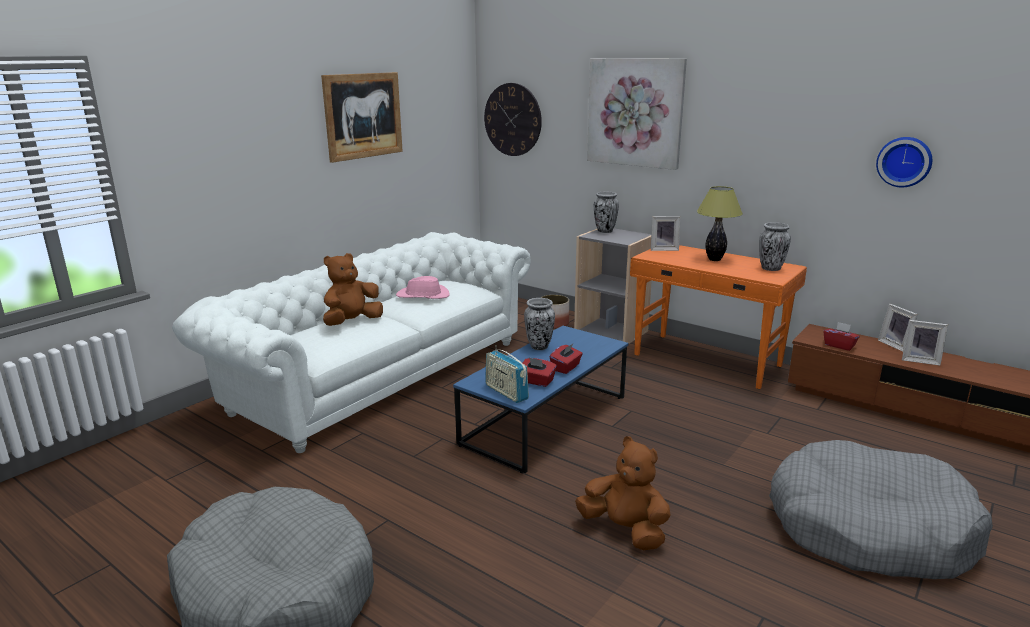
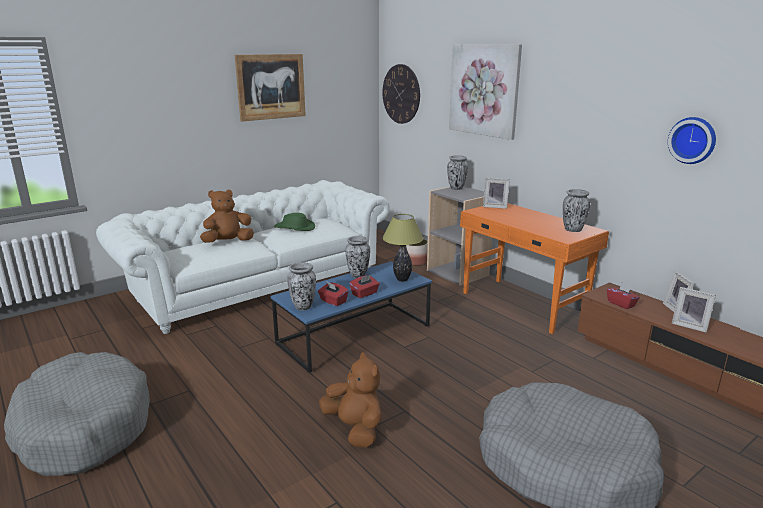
camera: 15 degrees right, 0 degrees up
pink hat [396,276,450,299] -> green hat [274,213,315,231]
radio [485,345,529,403] -> vase [287,262,316,311]
table lamp [697,186,743,261] -> table lamp moved to [383,214,424,282]

